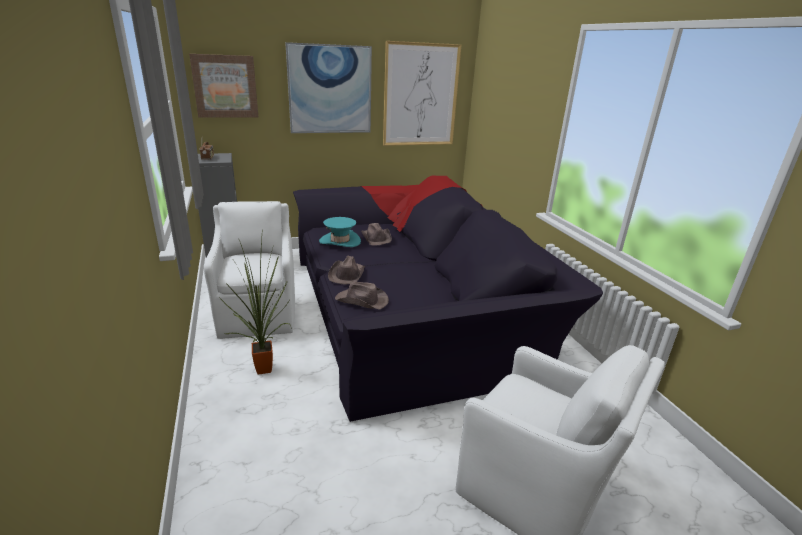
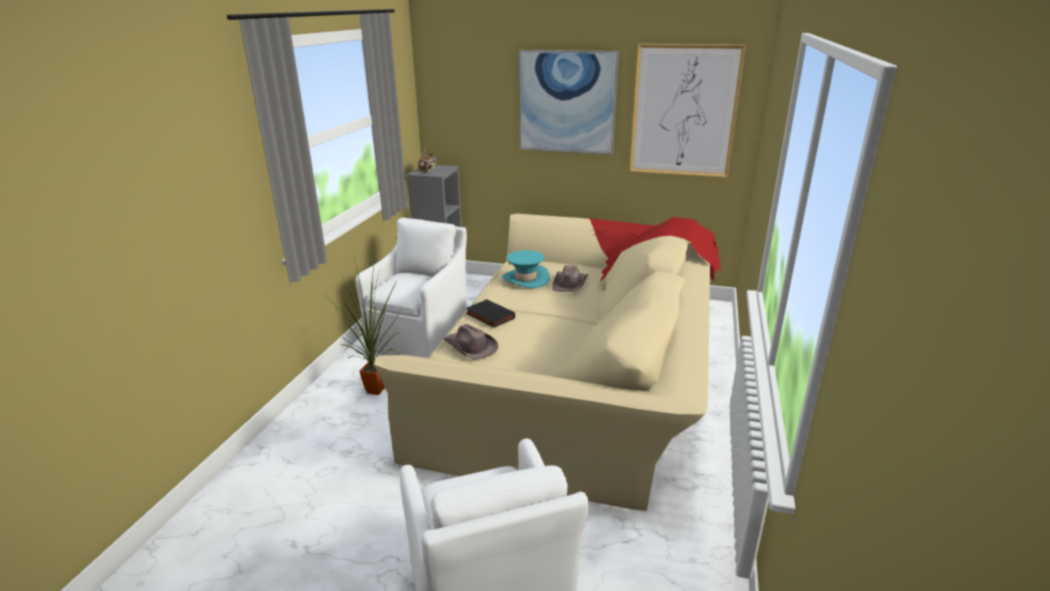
camera: 35 degrees right, 0 degrees up
picture [189,54,258,117] -> none
black sofa [293,176,603,422] -> beige sofa [374,214,721,511]
brown hat [328,256,365,285] -> black book [466,299,515,328]

